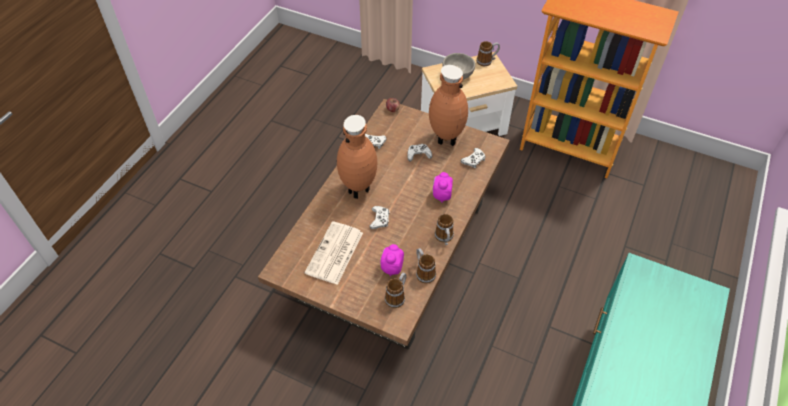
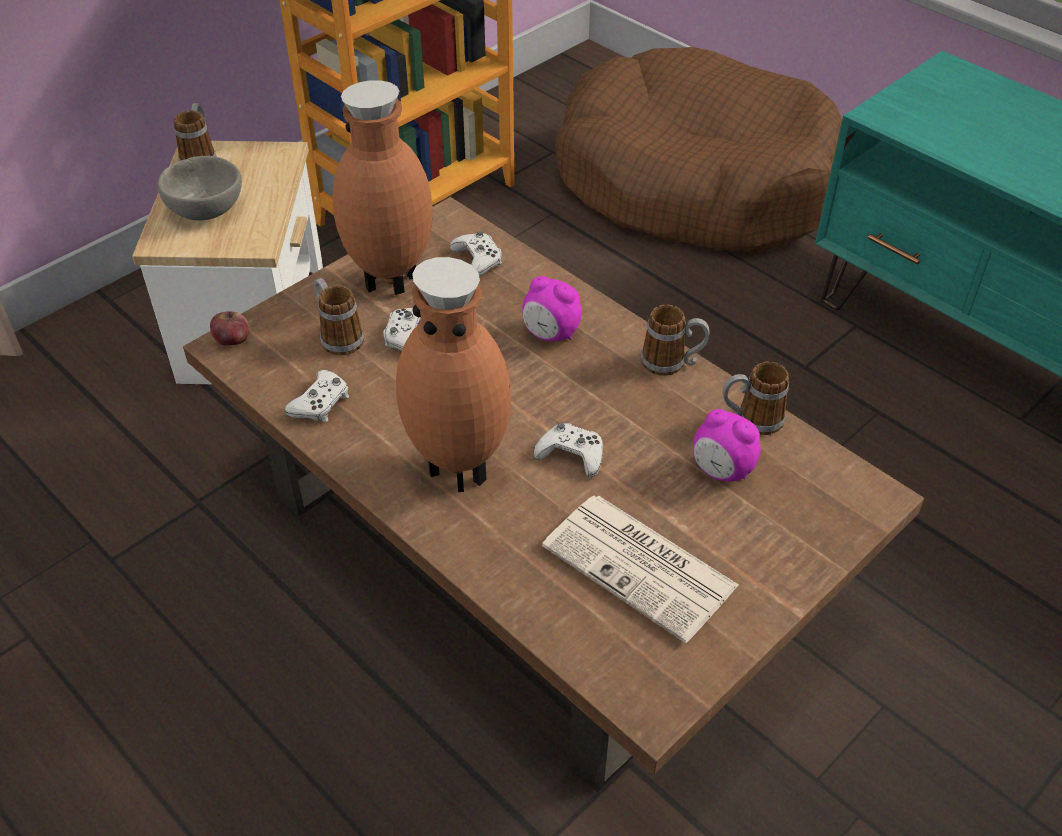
camera: 70 degrees left, 5 degrees down
mug [385,273,407,308] -> mug moved to [313,278,364,355]
none -> brown dog bed [555,47,842,254]

